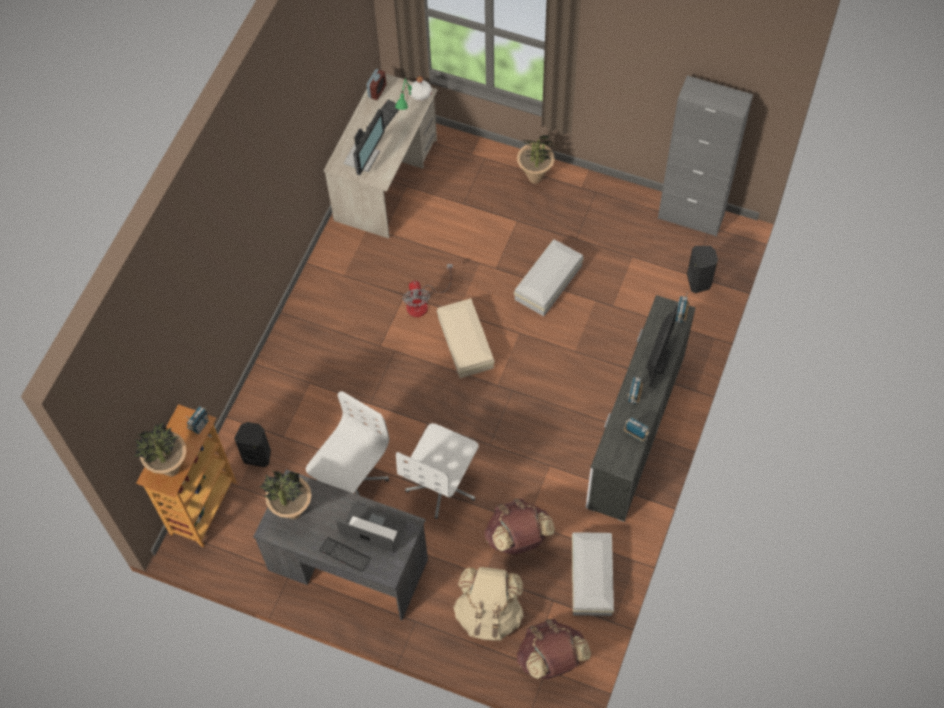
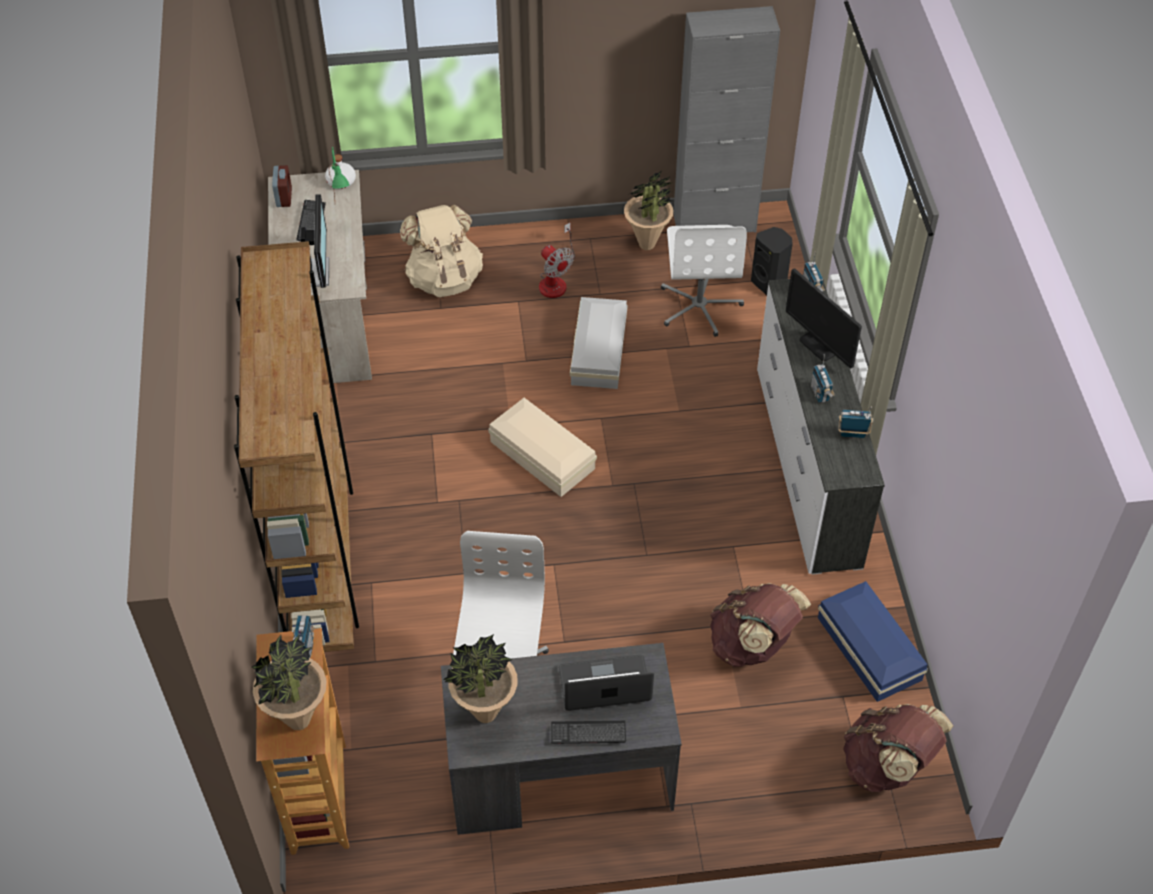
camera: 30 degrees left, 10 degrees down
black speaker [234,422,271,467] -> none
white office chair [396,423,479,519] -> white office chair moved to [661,225,747,337]
fan [403,264,453,317] -> fan moved to [539,223,575,298]
beige backpack [454,567,524,641] -> beige backpack moved to [400,205,483,297]
potted plant [517,135,558,184] -> potted plant moved to [624,171,673,250]
white storage box [572,532,614,616] -> blue storage box [818,581,928,702]
monitor [646,305,678,387] -> monitor turned 150 degrees clockwise [786,268,862,369]
none -> brown bookcase [234,241,359,652]

